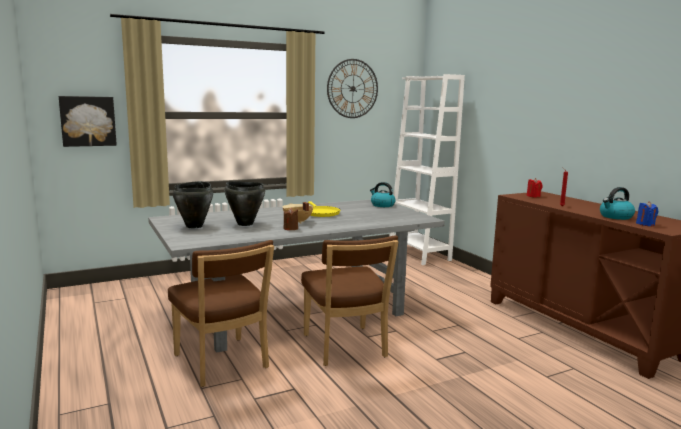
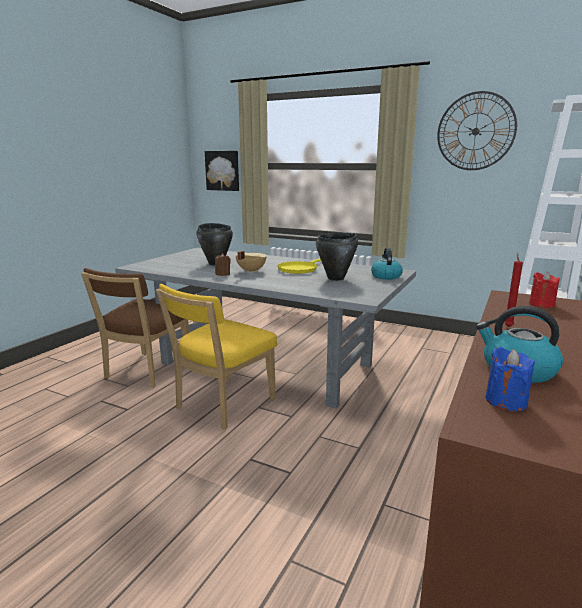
camera: 55 degrees right, 5 degrees up
black cooking pot [173,181,213,228] -> black cooking pot moved to [316,233,358,281]
brown chair [301,235,399,366] -> yellow chair [156,284,277,430]

